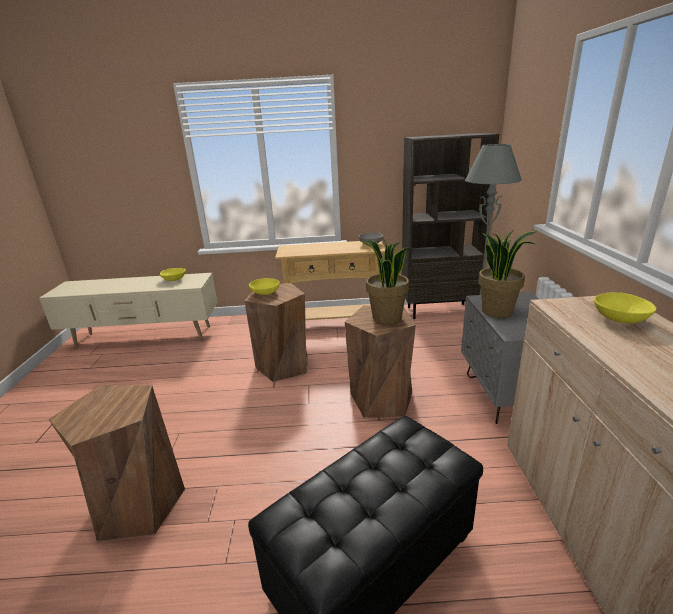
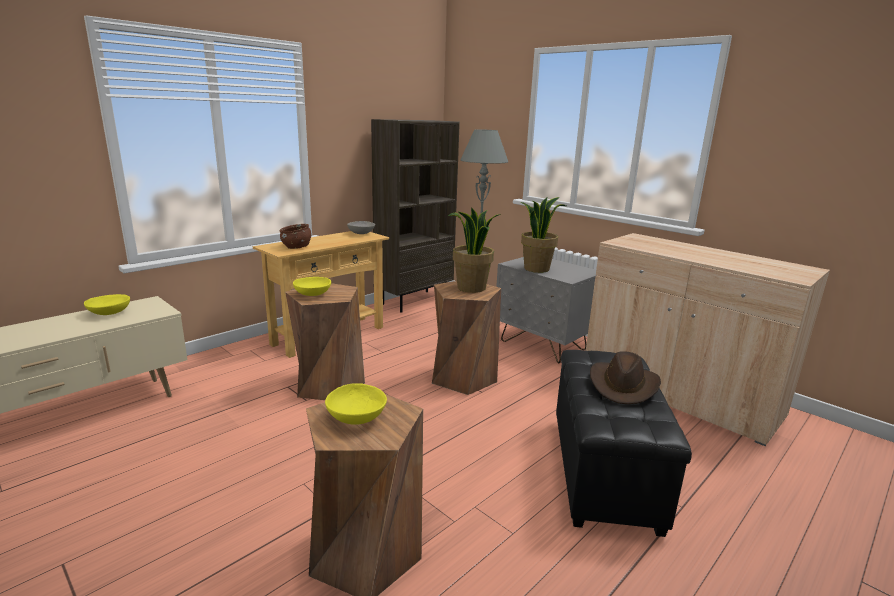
camera: 45 degrees left, 5 degrees down
yellow bowl [594,292,657,323] -> yellow bowl moved to [325,383,387,425]
none -> brown bowl [279,224,311,249]
none -> brown hat [590,351,661,404]

